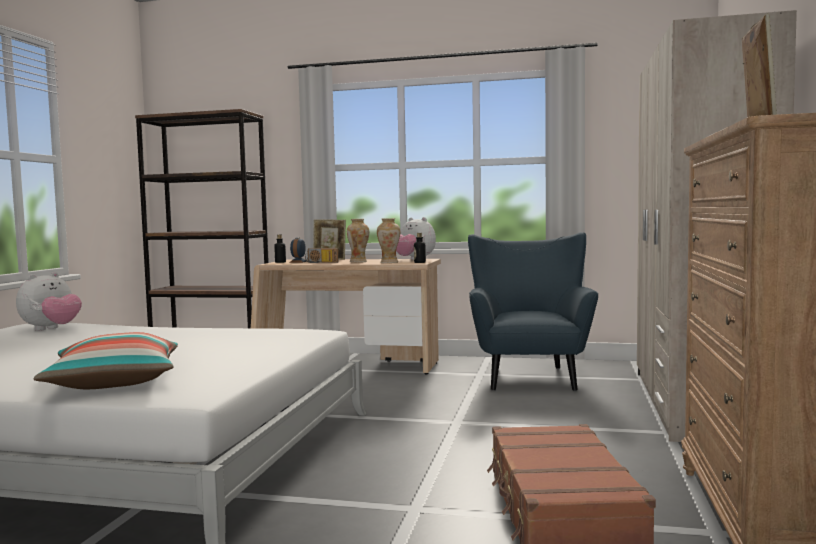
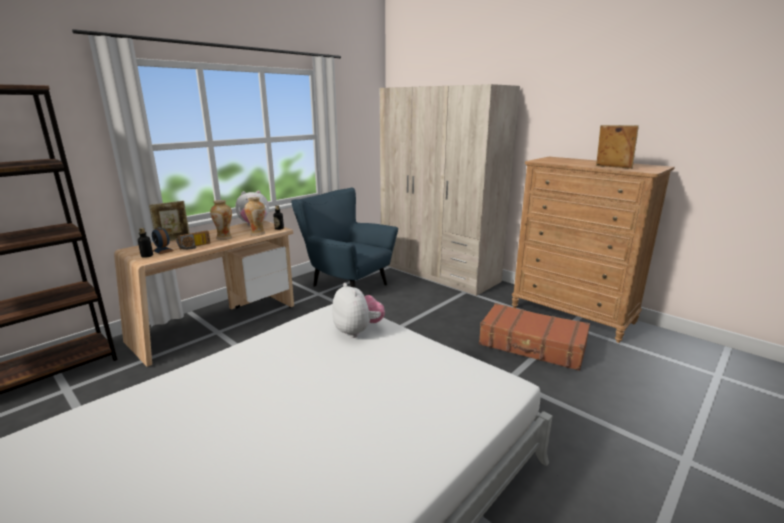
camera: 60 degrees left, 15 degrees up
plush toy [16,272,82,331] -> plush toy moved to [332,283,385,338]
pillow [33,332,178,389] -> none

